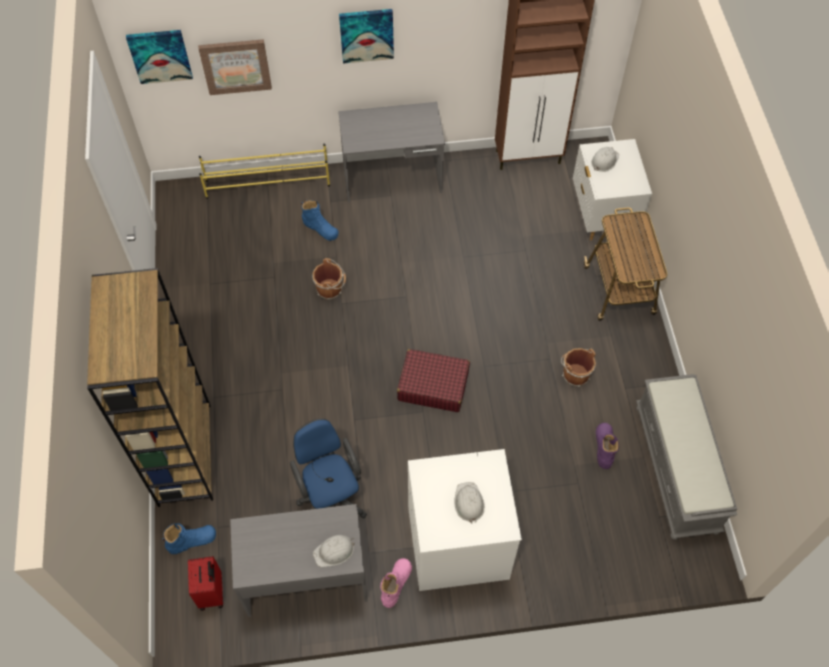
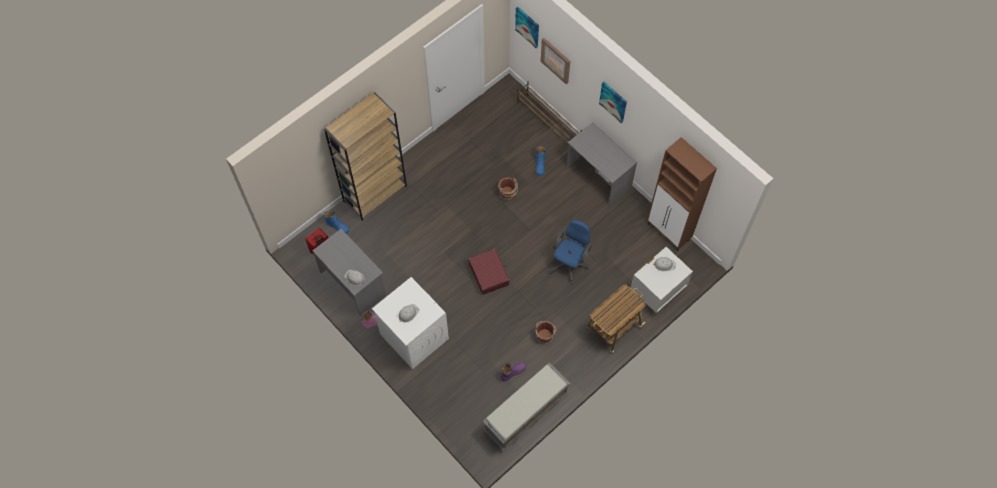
camera: 55 degrees right, 5 degrees up
yellow shoe rack [199,144,330,199] -> brown shoe rack [517,82,582,143]
blue office chair [290,418,367,519] -> blue office chair moved to [549,220,592,284]

